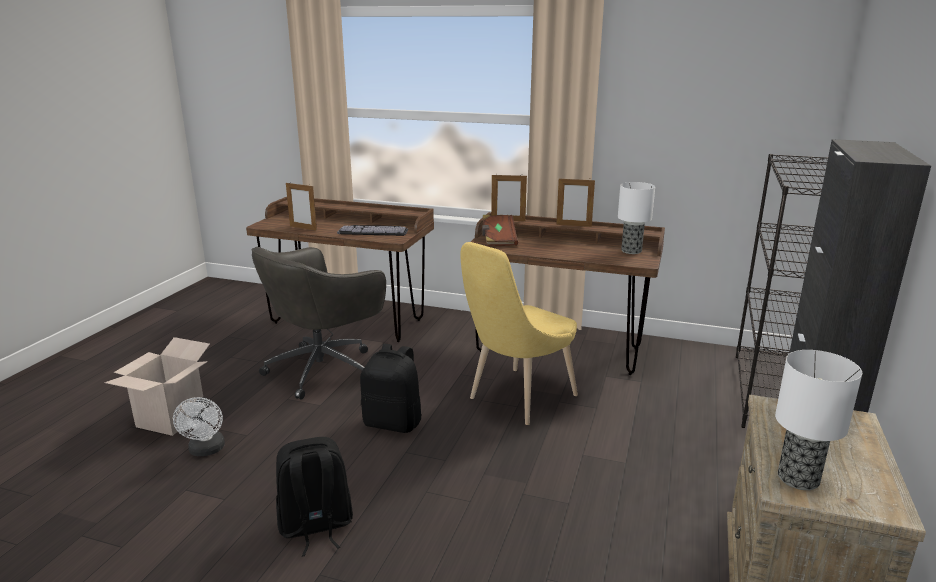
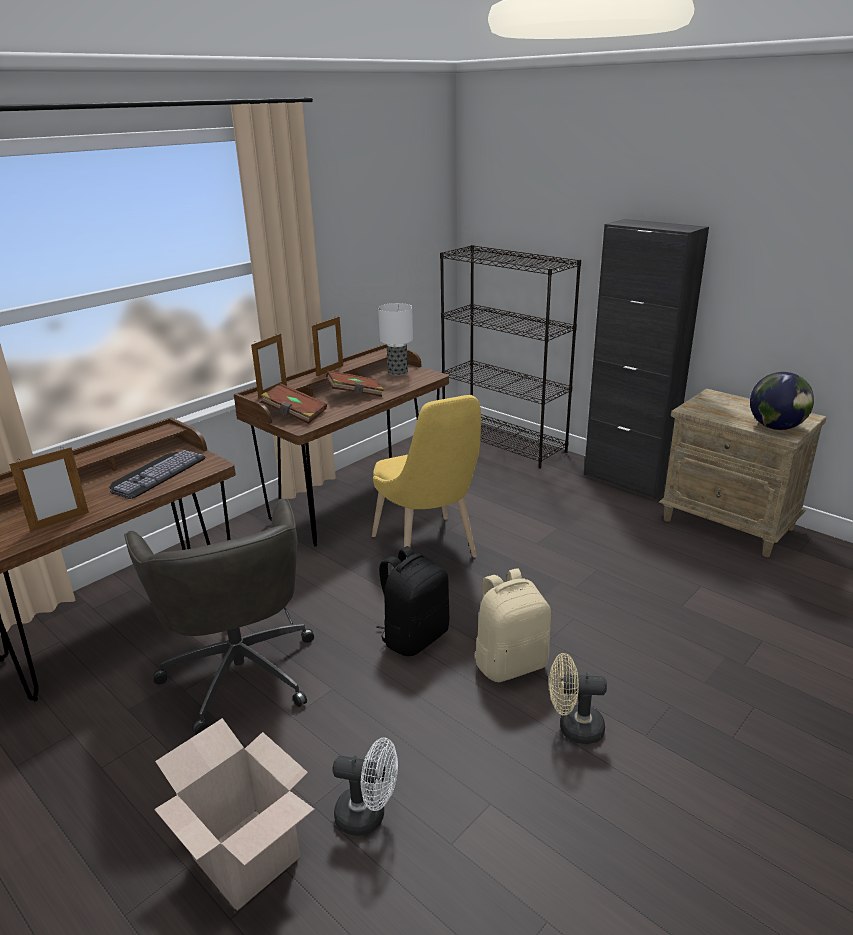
camera: 65 degrees left, 5 degrees up
black backpack [276,437,353,556] -> beige fan [549,653,607,744]
table lamp [775,350,862,490] -> globe [750,372,814,430]
none -> brown book [326,371,384,397]
none -> beige backpack [474,568,551,682]

